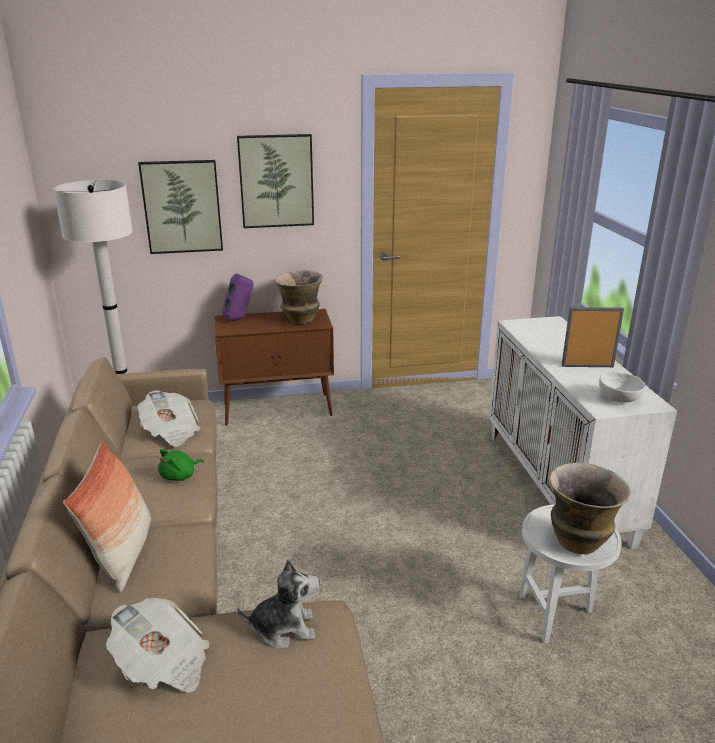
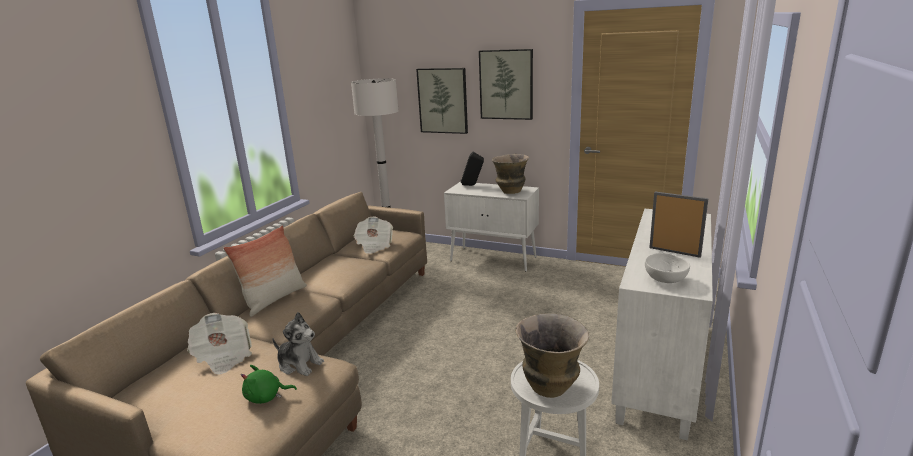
camera: 35 degrees right, 5 degrees down
green plush toy [158,449,204,481] -> green plush toy moved to [241,365,297,404]
brown cabinet [215,309,334,426] -> white cabinet [444,182,539,271]
purple speaker [222,273,253,321] -> black speaker [461,152,484,186]

